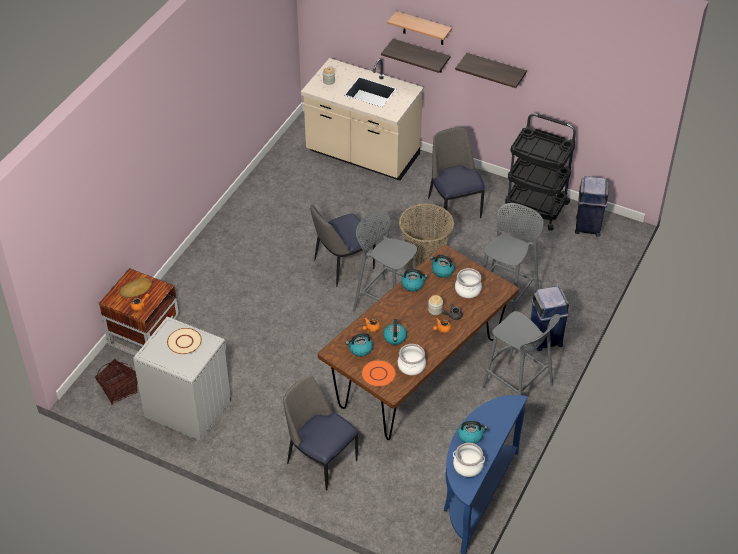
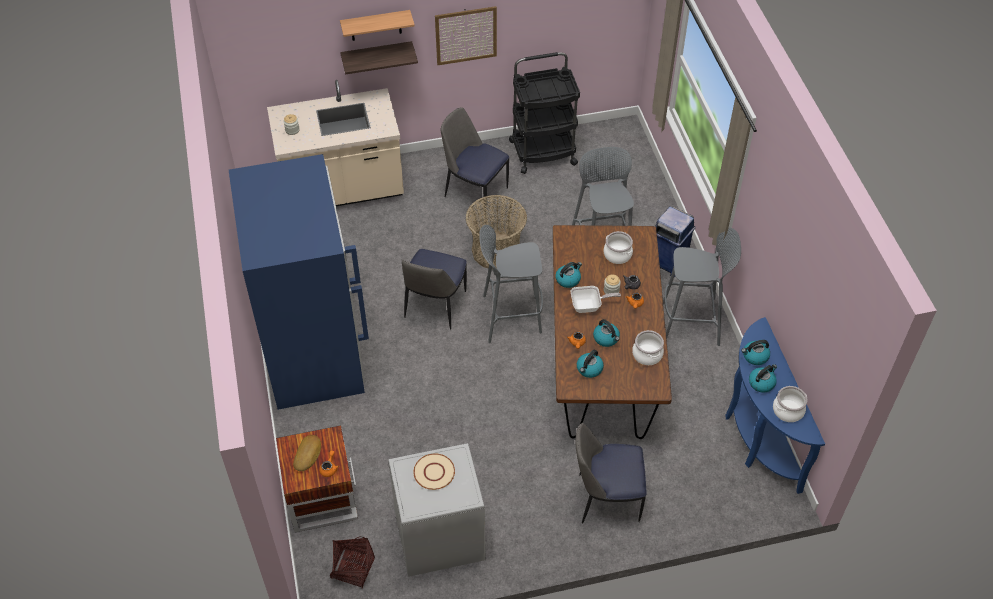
camera: 40 degrees left, 5 degrees up
orange plate [361,360,396,387] -> none
kettle [430,255,455,278] -> kettle moved to [741,340,770,365]
shelf [455,53,527,88] -> picture [435,6,497,65]
blue trash can [575,176,609,237] -> none
none -> blue fridge [229,154,369,410]
none -> frying pan [571,286,621,313]

